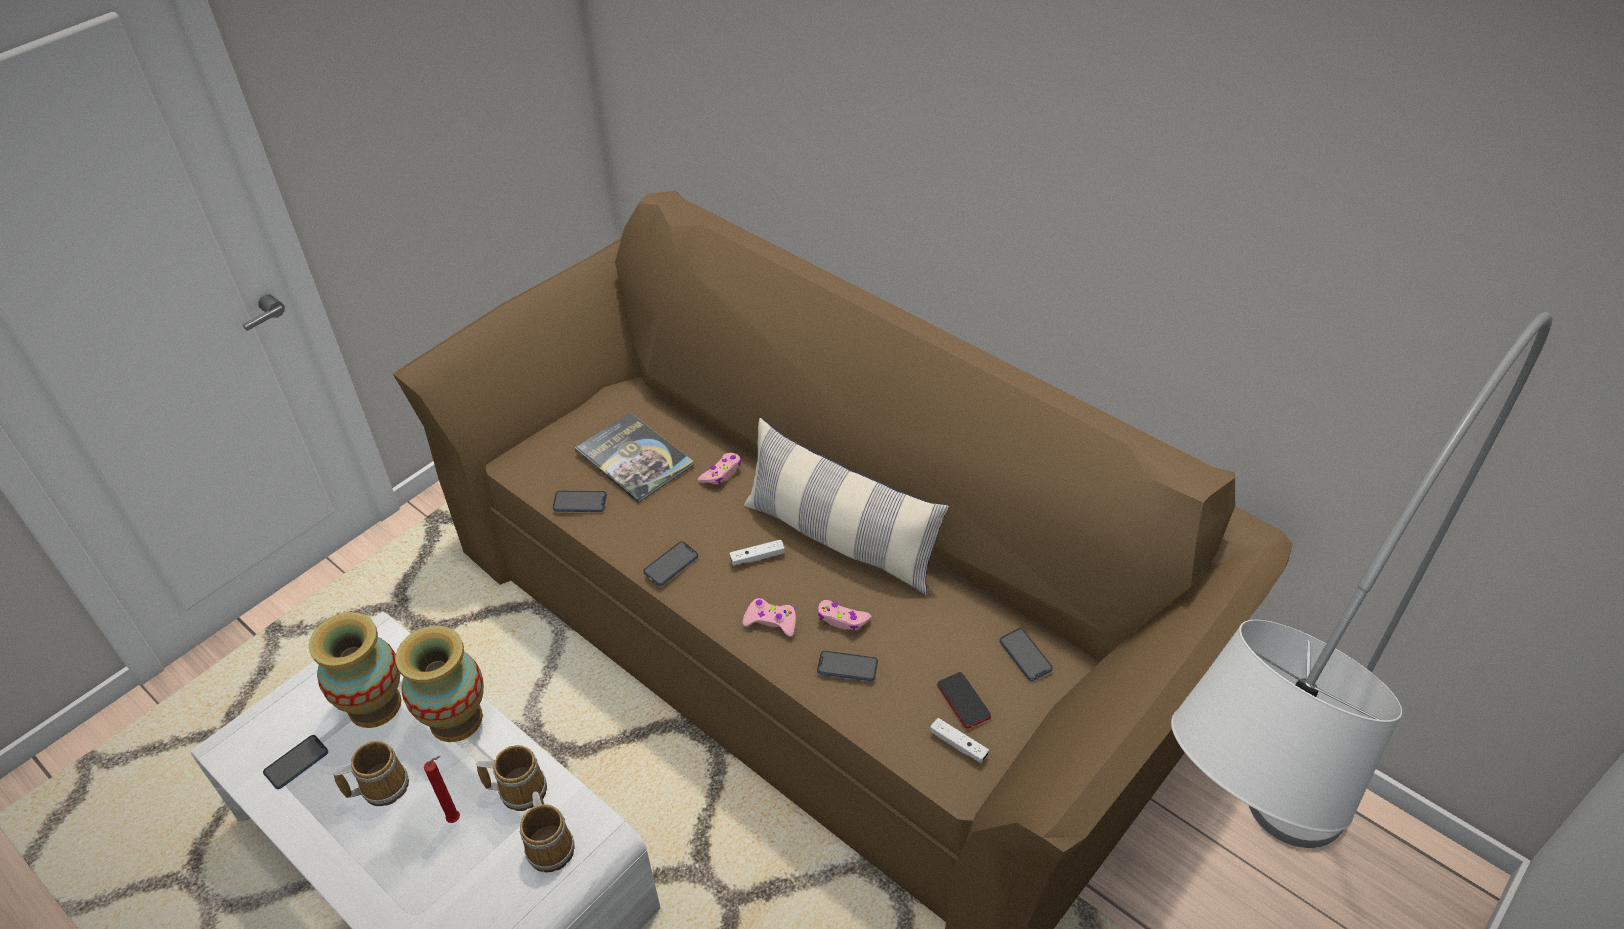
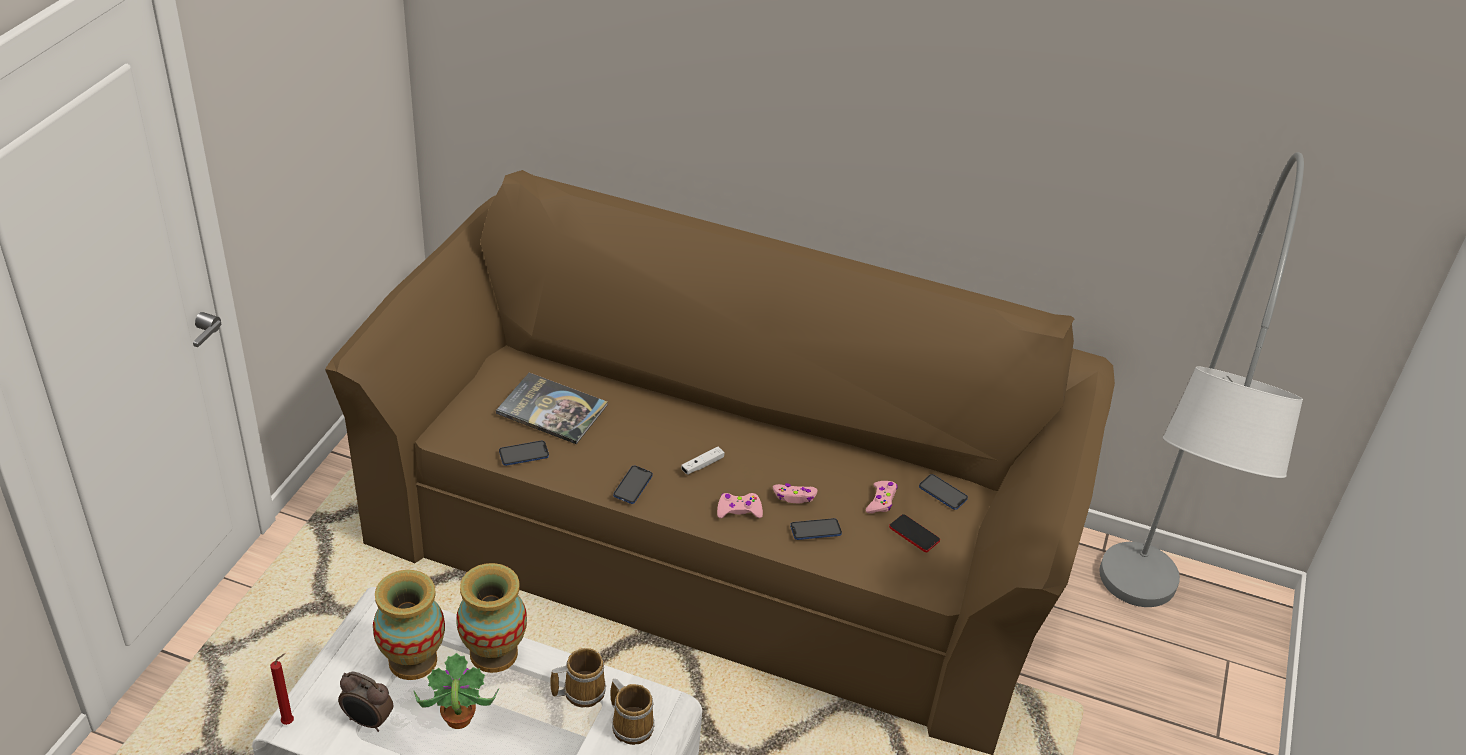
camera: 25 degrees left, 5 degrees down
phone [263,735,328,789] -> alarm clock [338,672,393,732]
mug [333,741,409,806] -> potted plant [414,653,499,729]
red candle [424,756,460,823] -> red candle moved to [270,653,294,725]
pink game controller [698,453,742,484] -> pink game controller moved to [866,481,897,513]
pillow [744,418,949,595] -> none
white game controller [930,718,989,763] -> none

